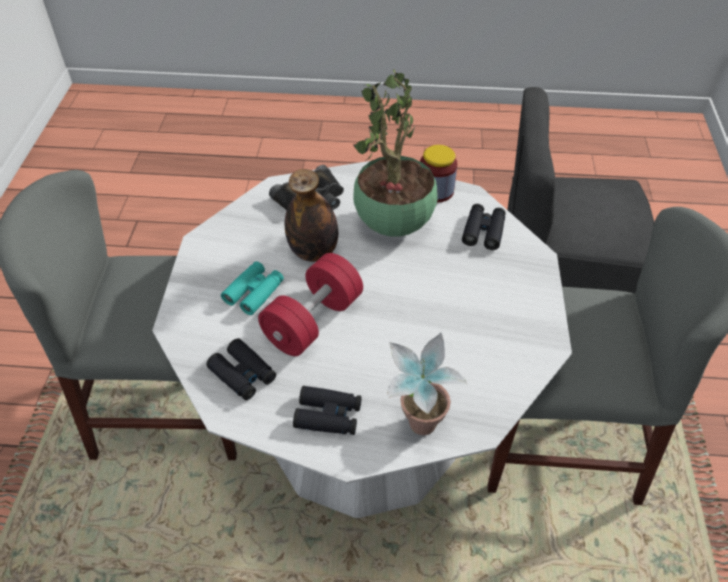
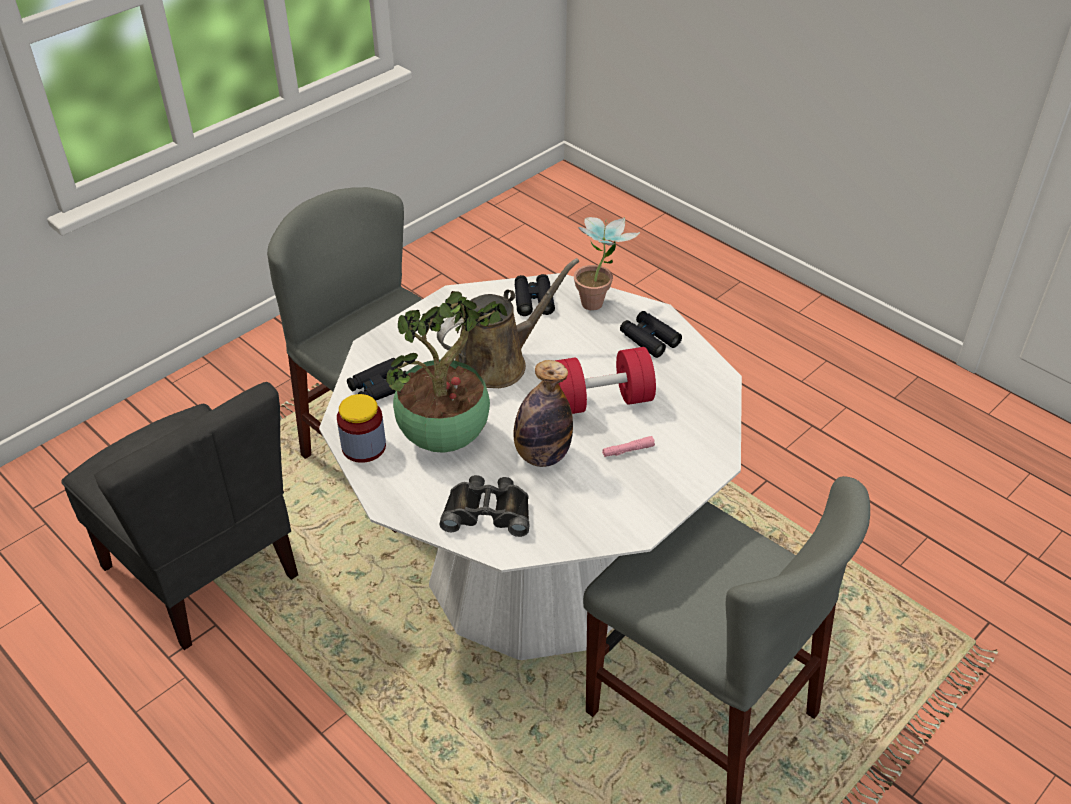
camera: 140 degrees left, 5 degrees down
black binoculars [206,338,276,400] -> black binoculars moved to [515,274,555,316]
turquoise binoculars [221,261,284,315] -> pink flashlight [602,436,655,457]
none -> brown watering can [437,258,579,388]

